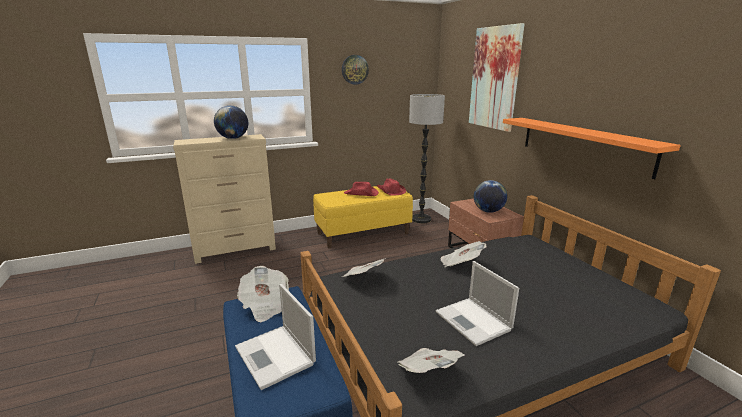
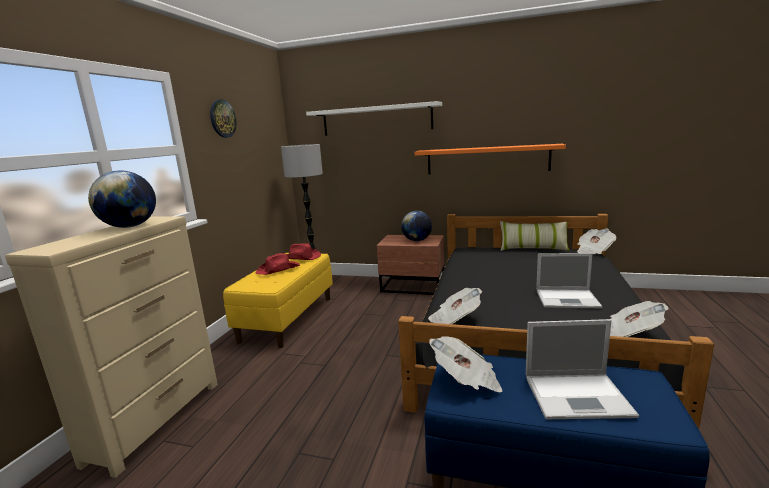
camera: 50 degrees left, 5 degrees down
newspaper [440,241,487,267] -> newspaper moved to [577,228,616,254]
picture [469,23,525,132] -> white shelf [306,101,442,136]
none -> pillow [500,221,570,251]

